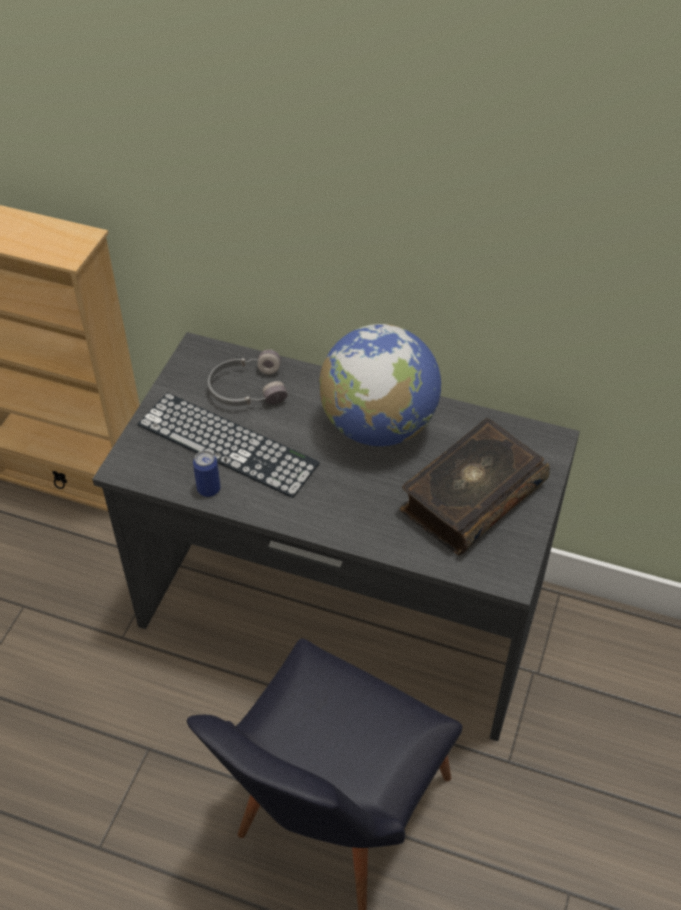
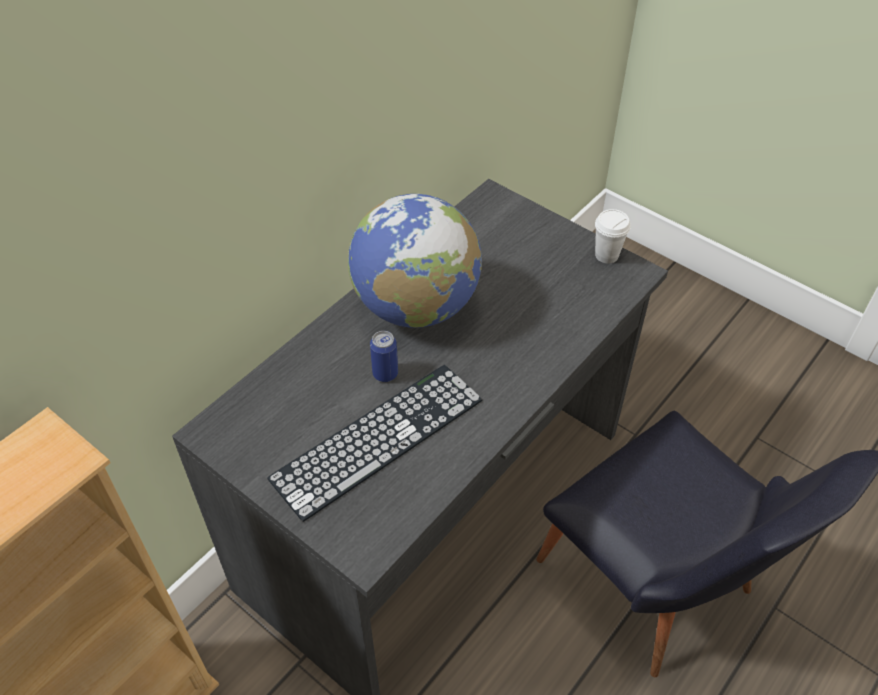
camera: 70 degrees left, 0 degrees up
can [193,450,220,497] -> can moved to [370,331,398,382]
grey headphones [208,350,288,406] -> none
book [400,418,550,555] -> none
none -> white cup [595,209,631,264]

